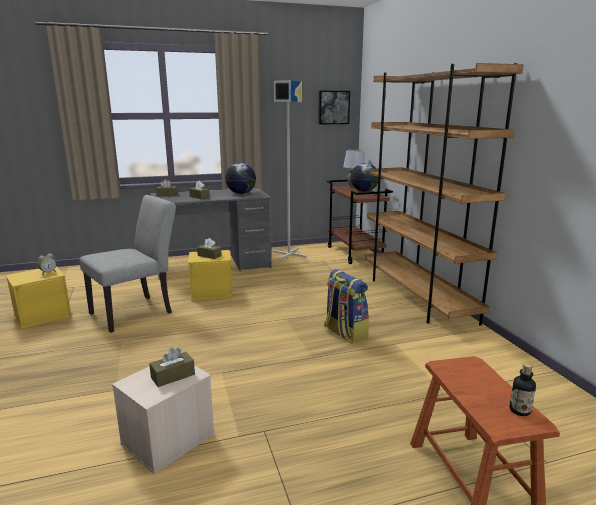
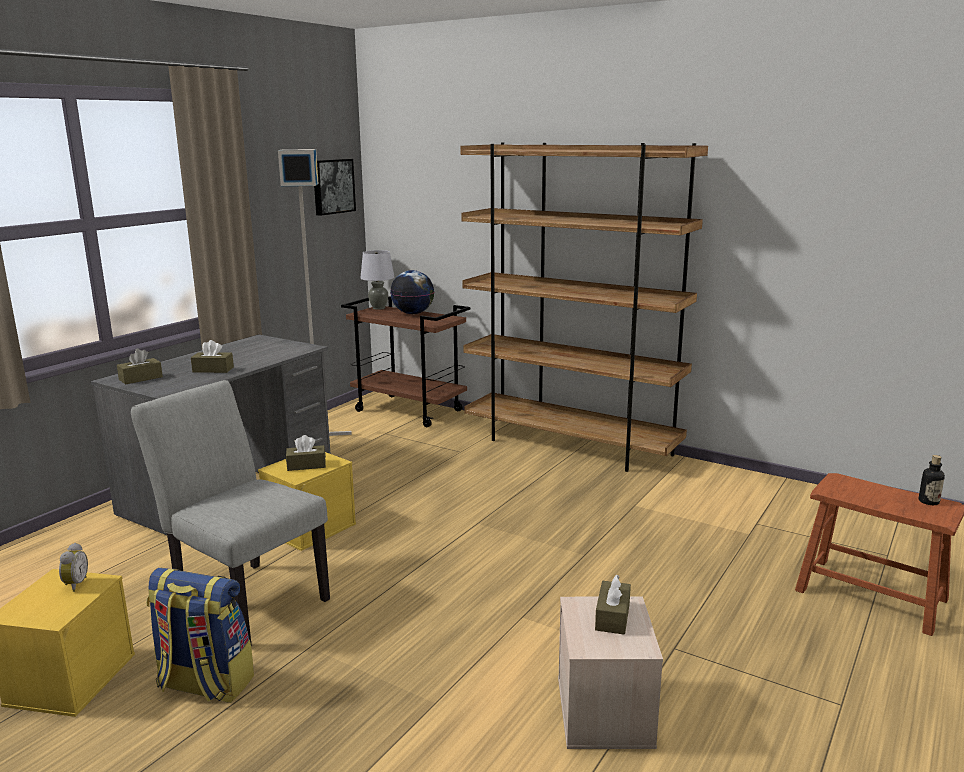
camera: 40 degrees left, 0 degrees up
grey chair [79,195,176,333] -> grey chair turned 60 degrees counterclockwise [131,380,330,642]
globe [225,163,256,194] -> none
backpack [324,269,369,344] -> backpack moved to [146,568,254,703]

